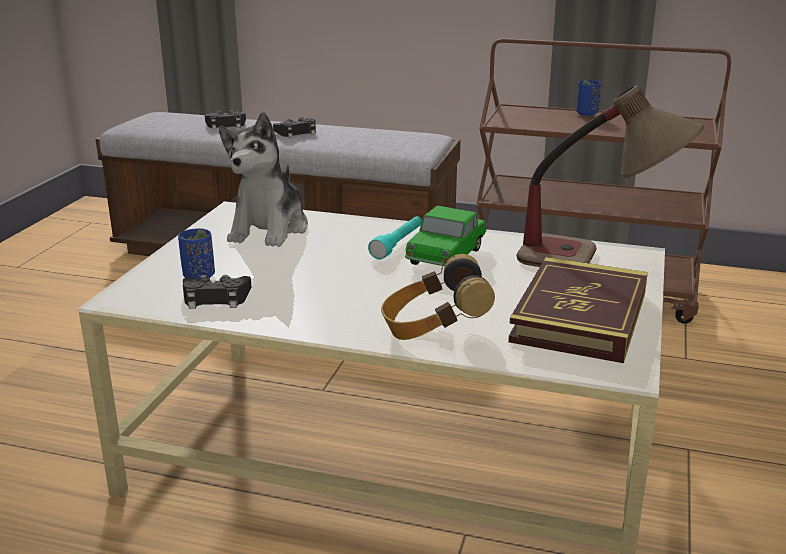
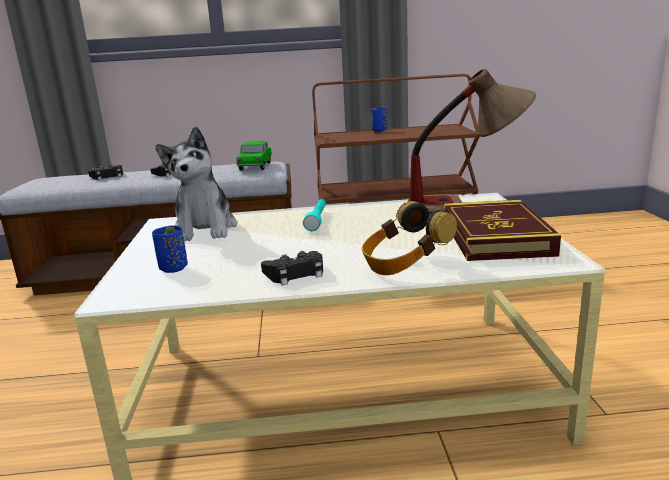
camera: 20 degrees left, 5 degrees down
black game controller [183,275,251,309] -> black game controller moved to [261,251,323,285]
toy car [405,206,486,266] -> toy car moved to [236,141,272,171]

